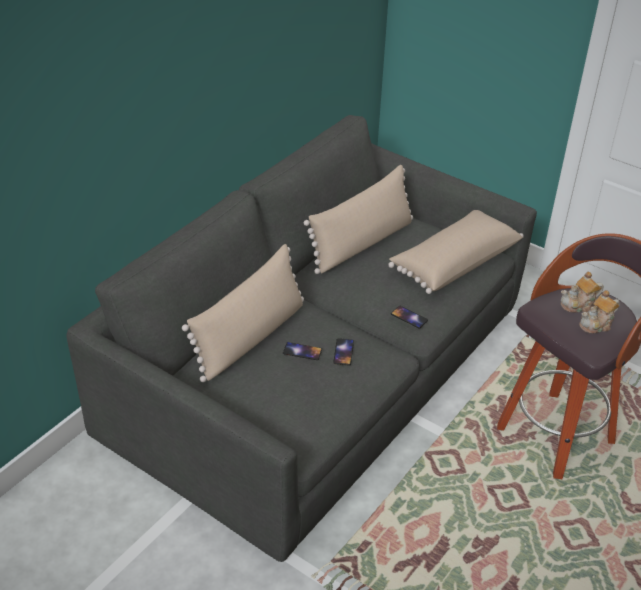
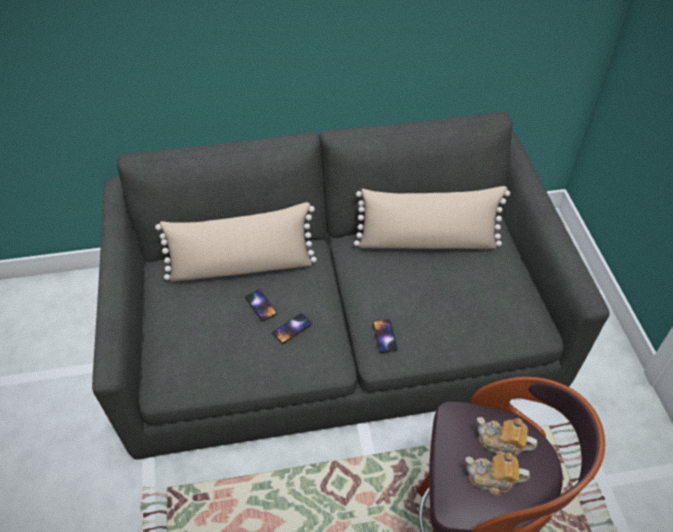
camera: 45 degrees right, 10 degrees up
beige pillow [388,210,524,294] -> none

